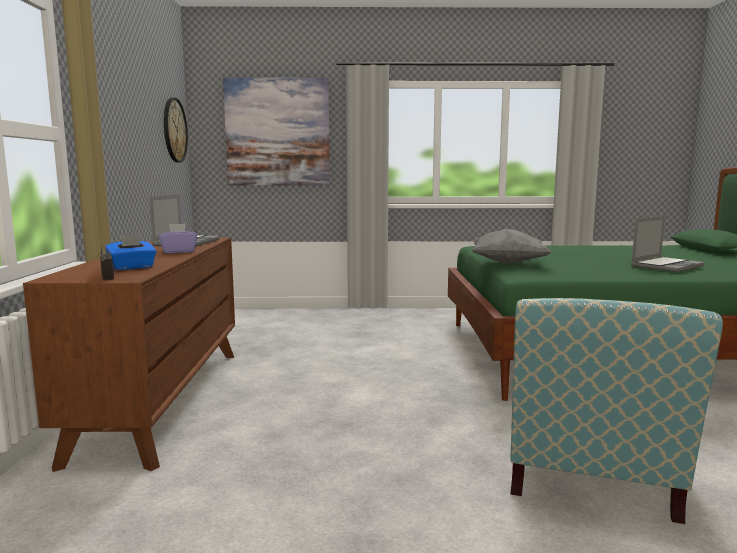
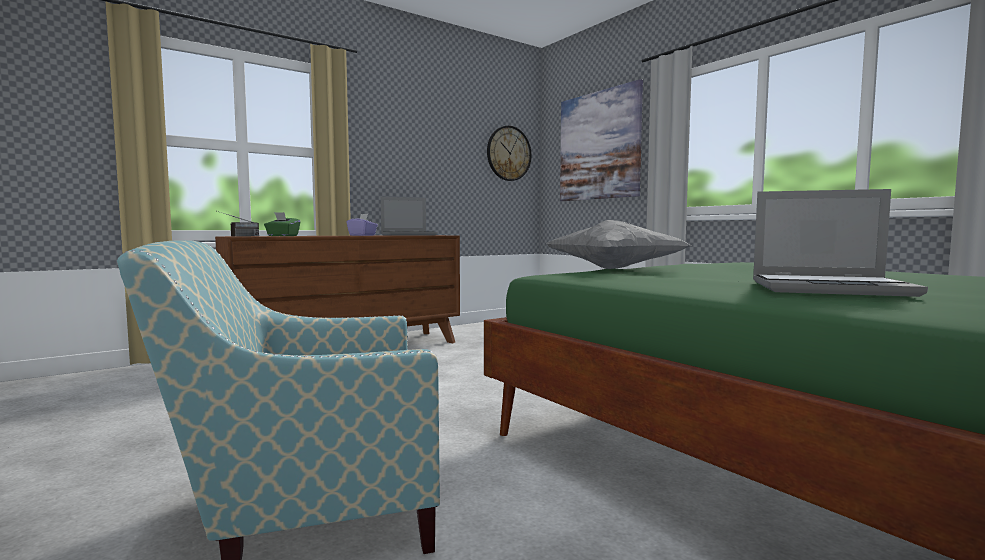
camera: 55 degrees right, 5 degrees down
blue tissue box [105,234,156,270] -> green tissue box [264,212,301,236]

